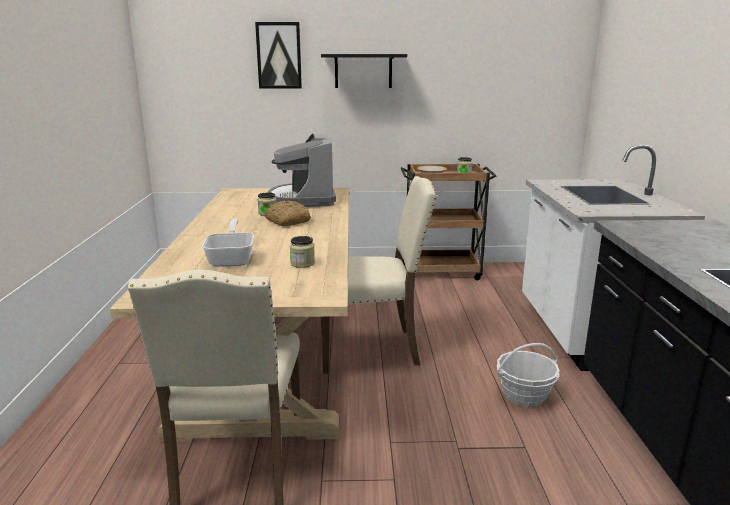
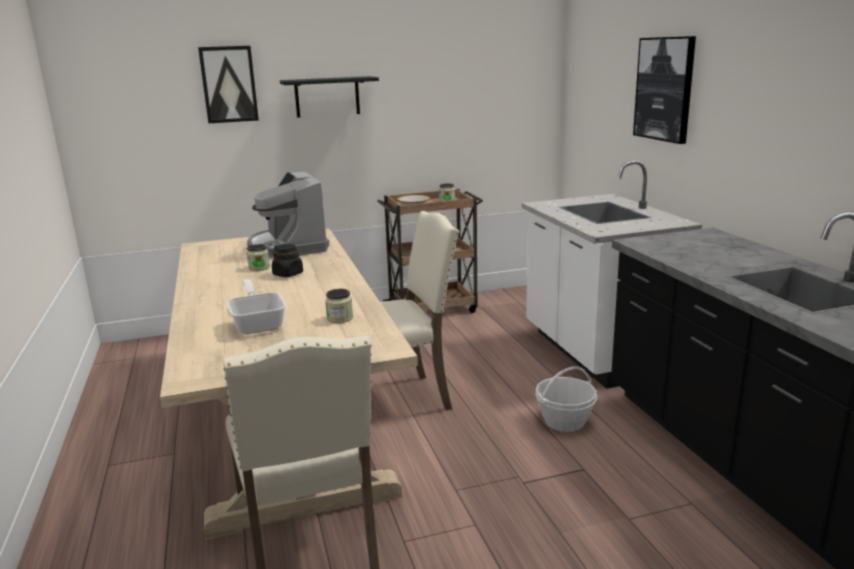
camera: 15 degrees left, 0 degrees up
bread [265,200,311,226] -> black jar [272,244,303,277]
none -> picture [633,36,696,144]

